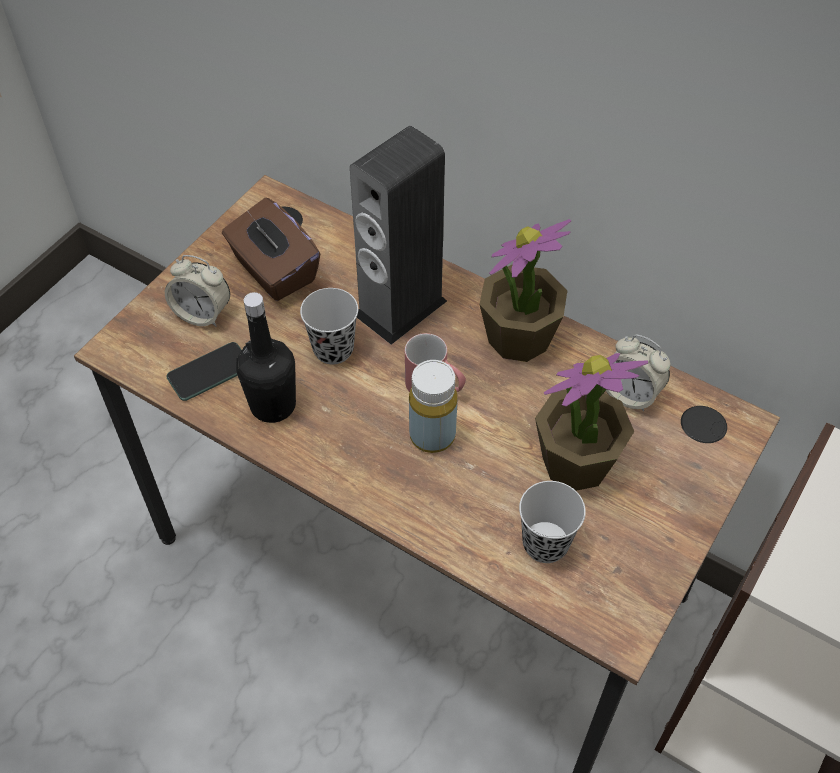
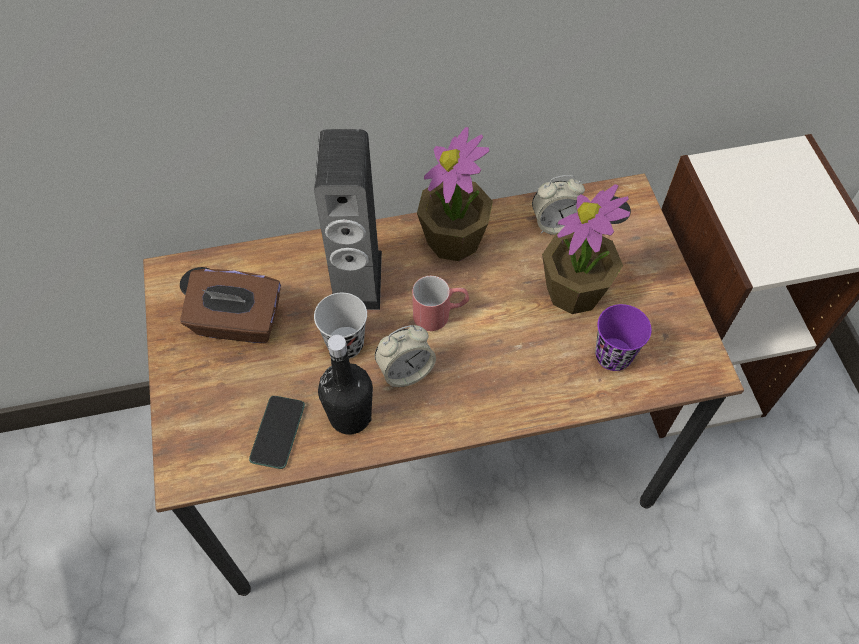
camera: 45 degrees left, 5 degrees up
alarm clock [165,255,230,327] -> alarm clock moved to [375,325,436,387]
yellow bottle [409,360,457,453] -> none
black cup [519,481,586,563] -> purple cup [595,304,652,371]

